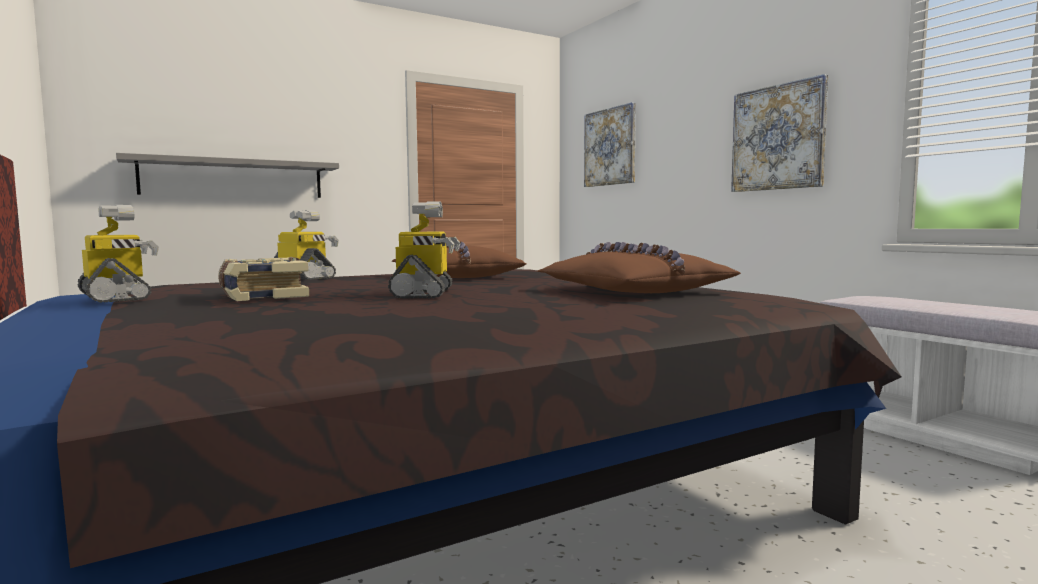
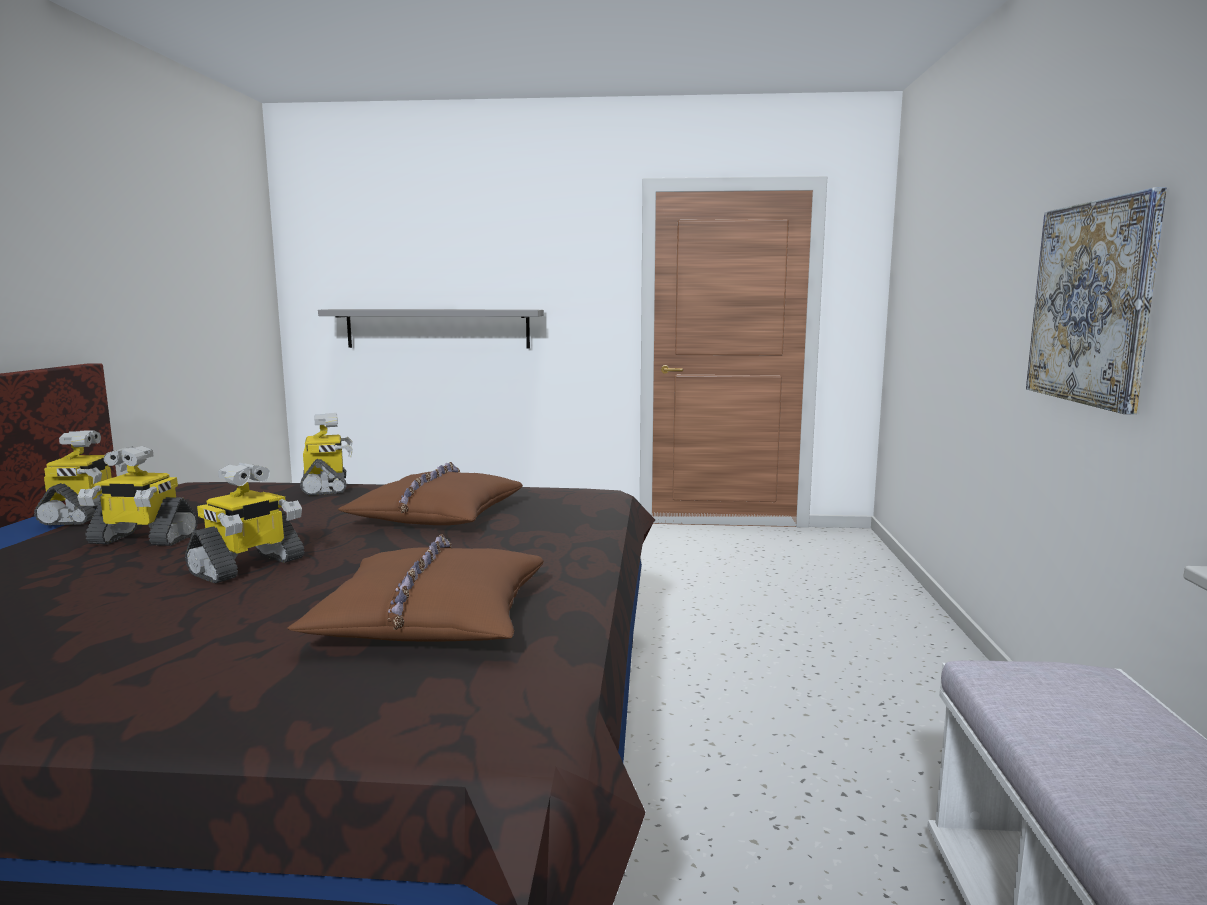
camera: 35 degrees right, 5 degrees up
book [218,257,309,301] -> toy robot [78,446,198,546]
picture [584,102,636,187] -> none

